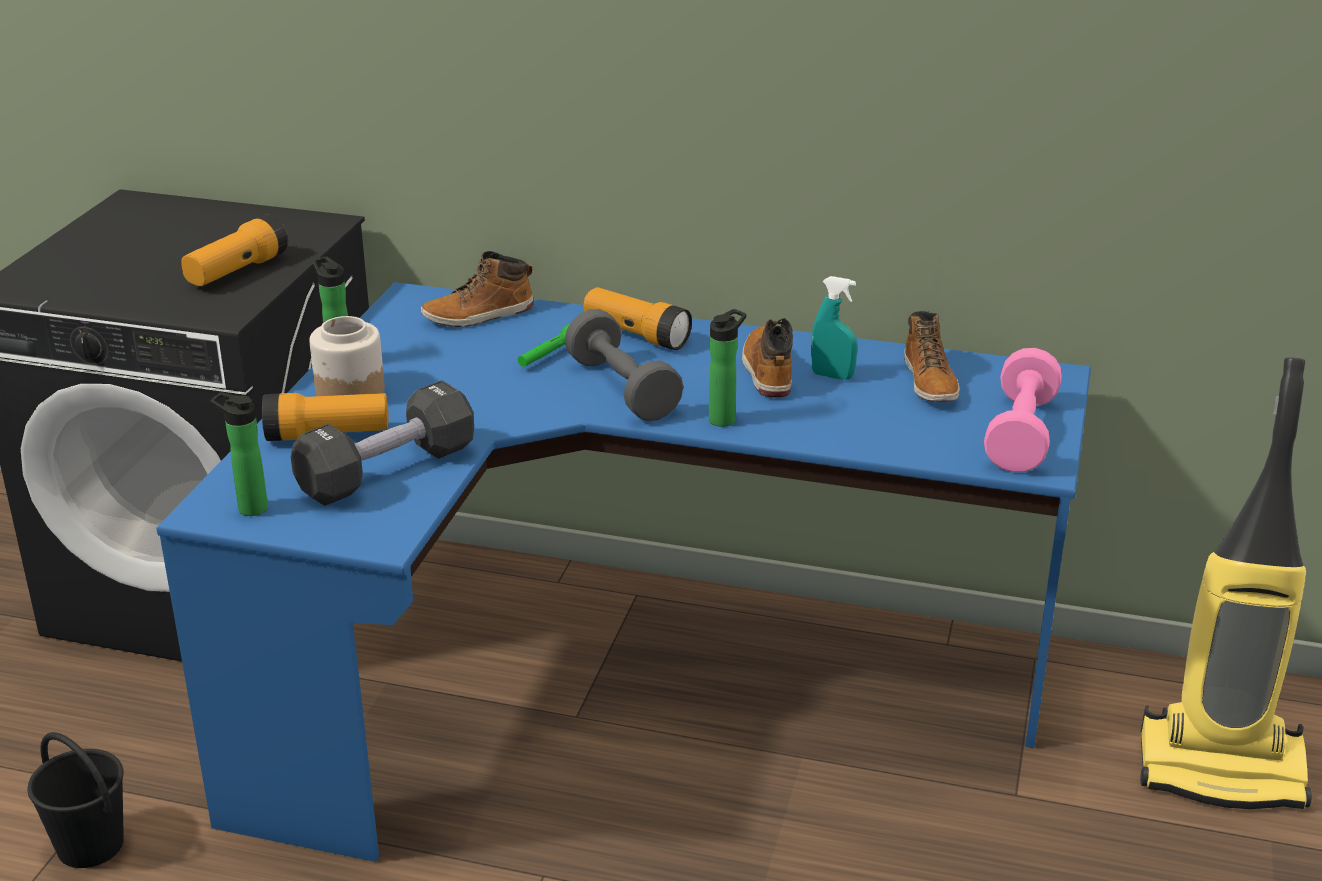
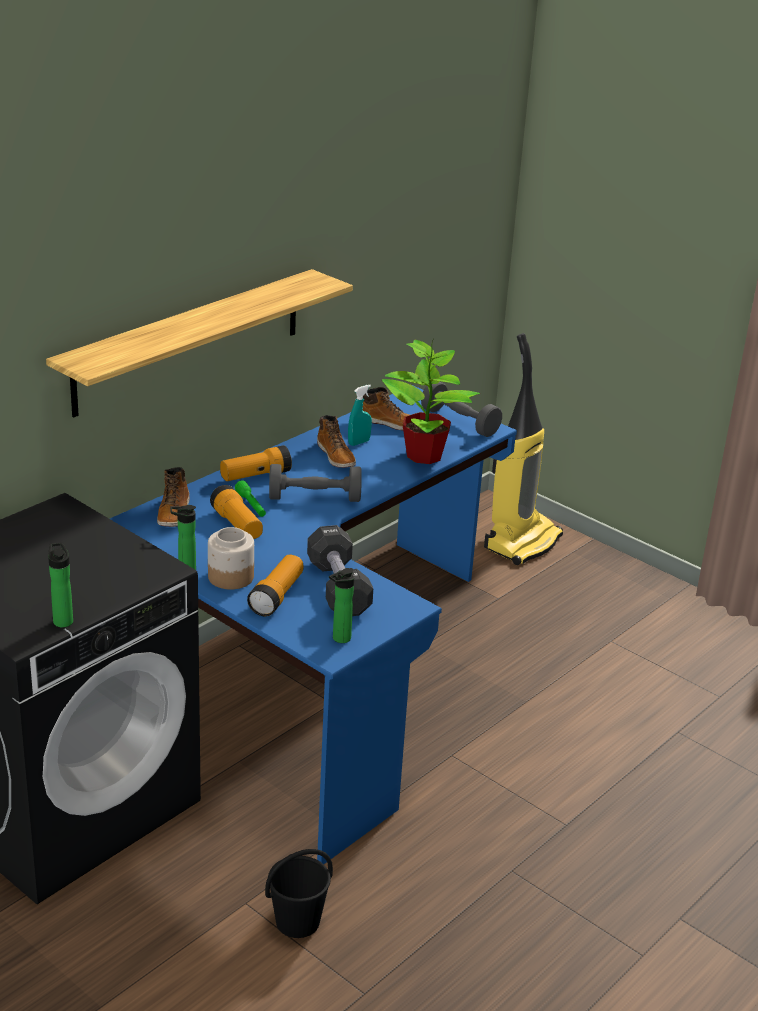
camera: 65 degrees left, 0 degrees up
flashlight [181,214,288,286] -> flashlight moved to [210,485,263,539]
bottle [709,309,746,427] -> bottle moved to [48,542,73,628]
boot [742,318,793,397] -> boot turned 135 degrees counterclockwise [317,415,356,468]
pink dumbbell [984,348,1062,472] -> grey dumbbell [421,382,502,437]
none -> shelf [46,269,353,417]
none -> potted plant [382,338,480,464]

